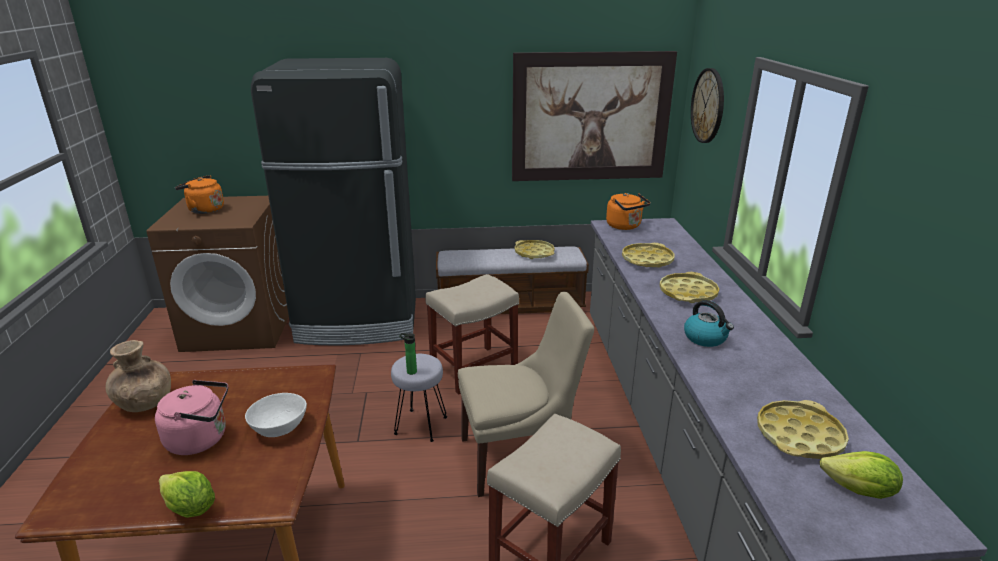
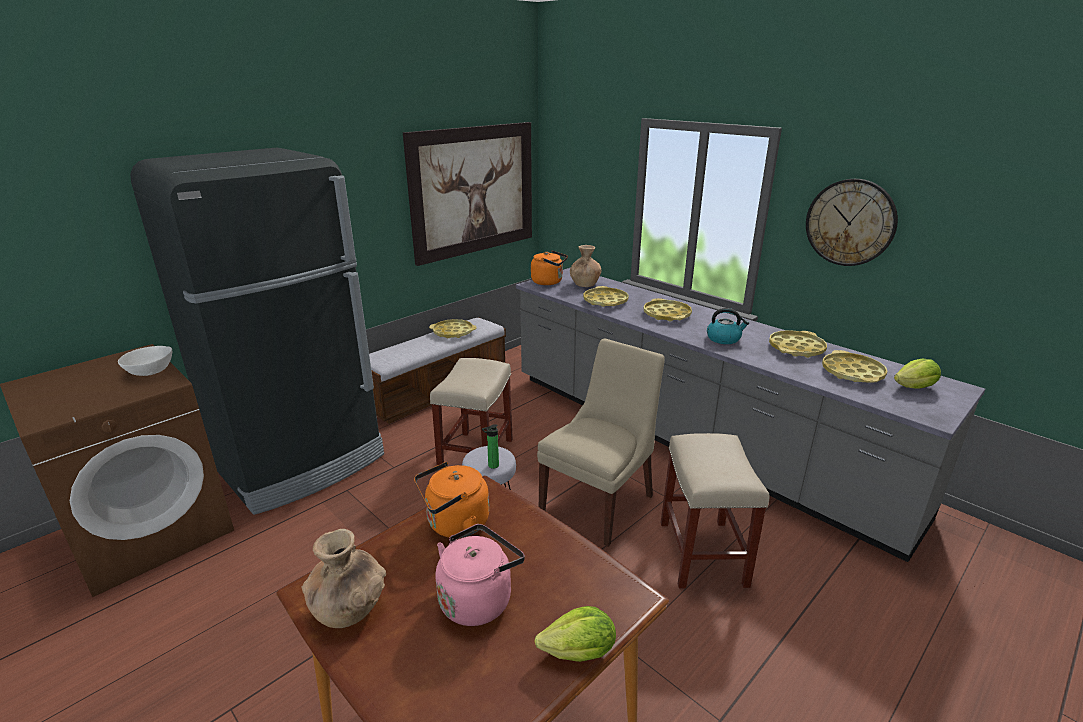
camera: 40 degrees left, 0 degrees up
orange kettle [175,175,224,214] -> orange kettle moved to [414,462,489,538]
white bowl [245,393,307,437] -> white bowl moved to [118,346,172,376]
wall clock [691,68,724,143] -> wall clock moved to [806,179,898,266]
none -> brown vase [570,245,601,287]
none -> yellow tray [769,330,827,358]

